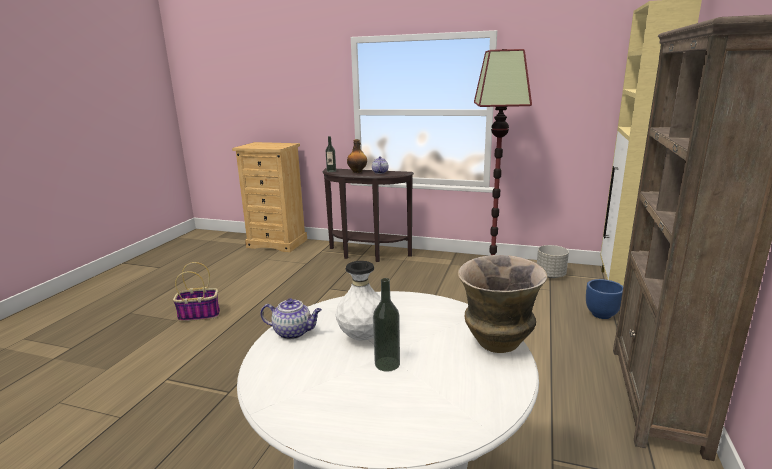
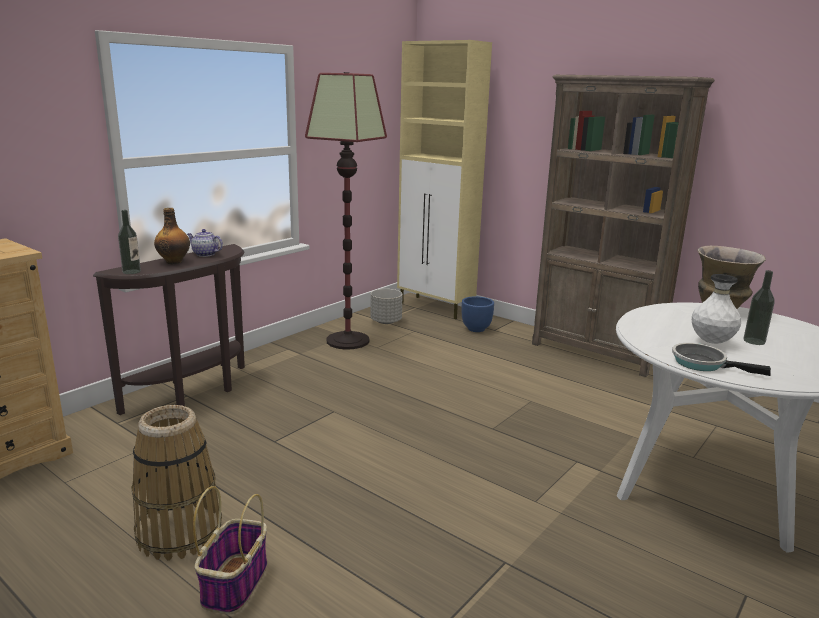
camera: 70 degrees left, 0 degrees up
teapot [260,298,322,339] -> frying pan [672,343,771,376]
none -> basket [131,405,222,561]

